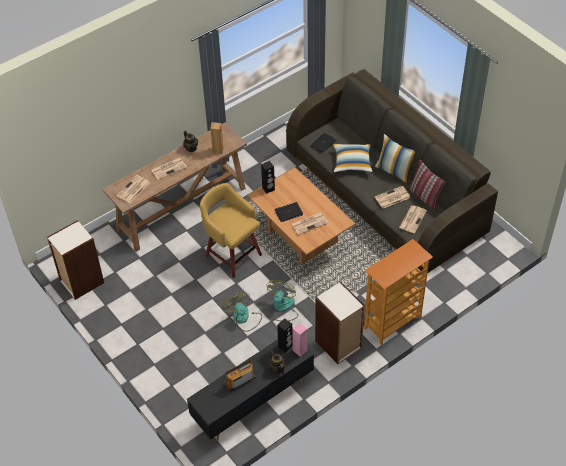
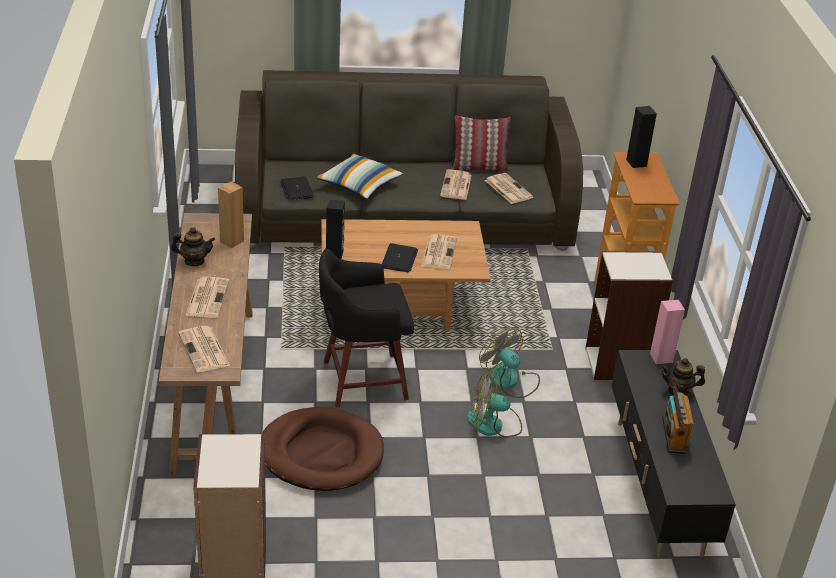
camera: 60 degrees left, 15 degrees down
yellow stool [200,183,262,278] -> black stool [319,249,414,407]
black speaker [277,318,293,352] -> black speaker moved to [626,106,657,168]
pillow [375,134,415,183] -> none
none -> brown dog bed [262,407,384,491]

